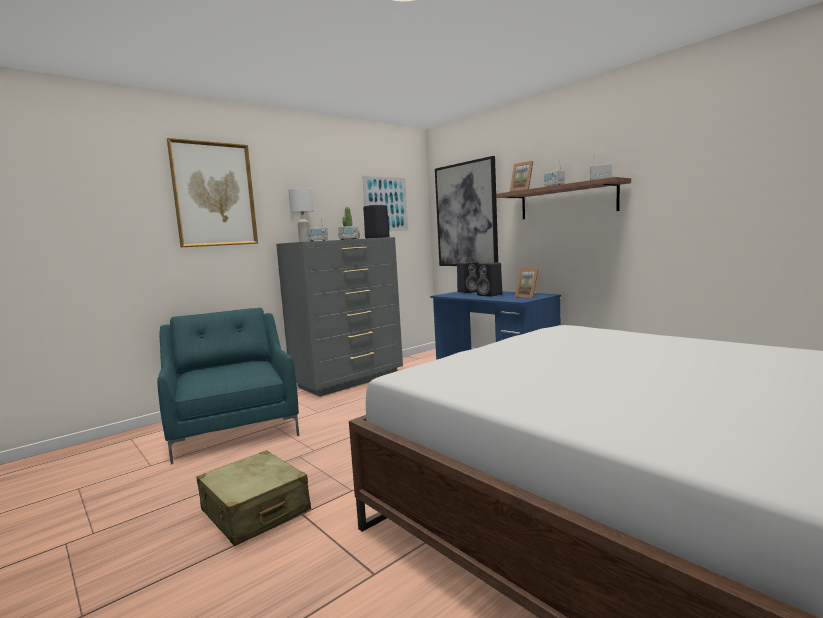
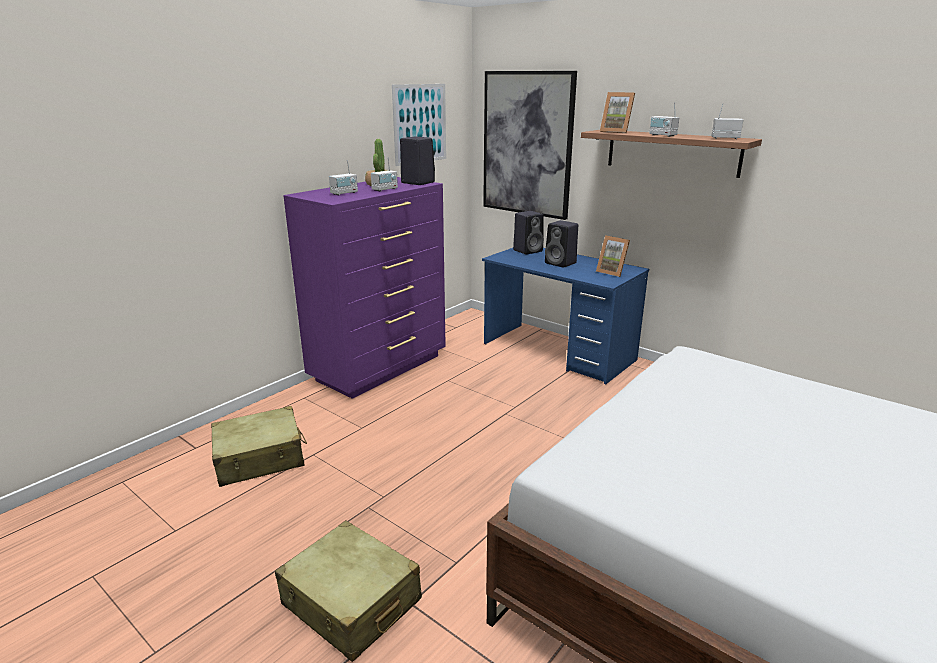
camera: 10 degrees left, 15 degrees up
turquoise armchair [157,307,299,464] -> beige suitcase [211,406,307,487]
picture [167,138,258,247] -> none
grey dresser [276,237,403,397] -> purple dresser [283,177,446,399]
white table lamp [288,188,314,242] -> none

